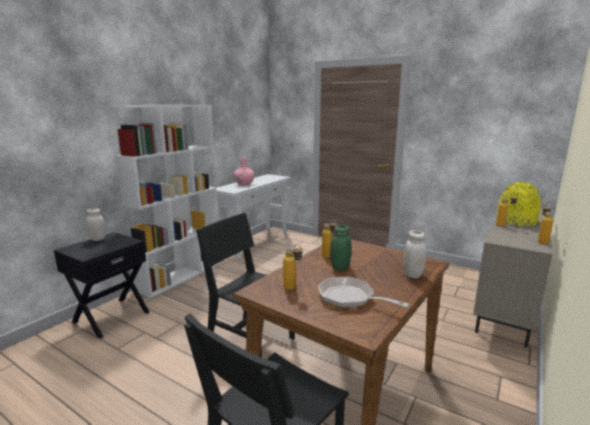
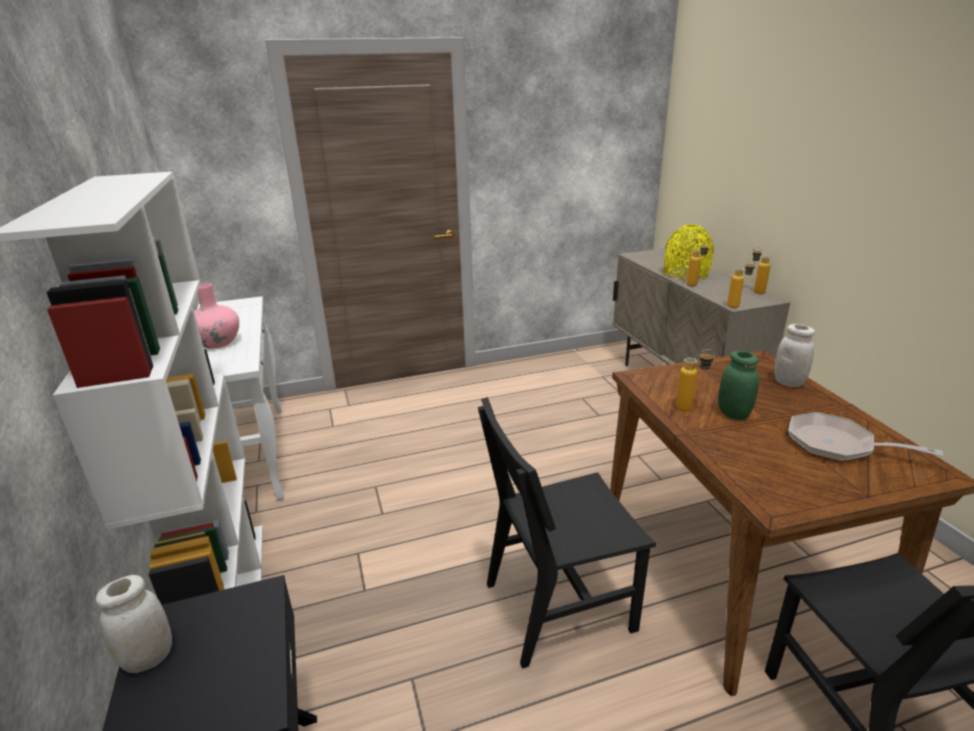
camera: 50 degrees left, 10 degrees up
bottle [283,244,303,290] -> bottle moved to [727,260,755,308]
frying pan [318,277,409,308] -> frying pan turned 45 degrees clockwise [788,412,943,462]

